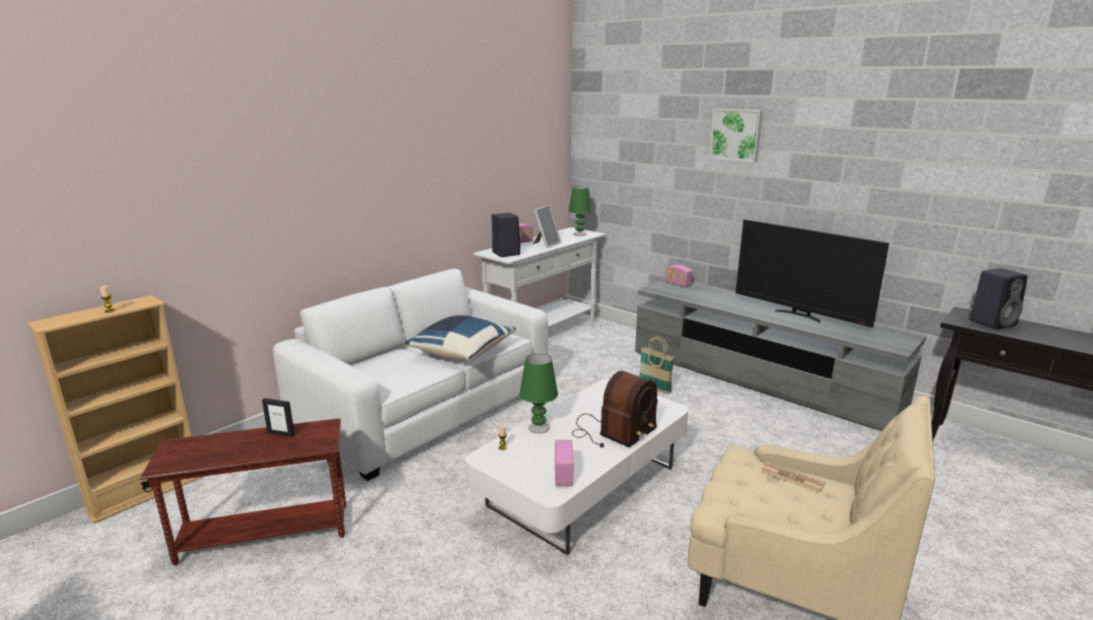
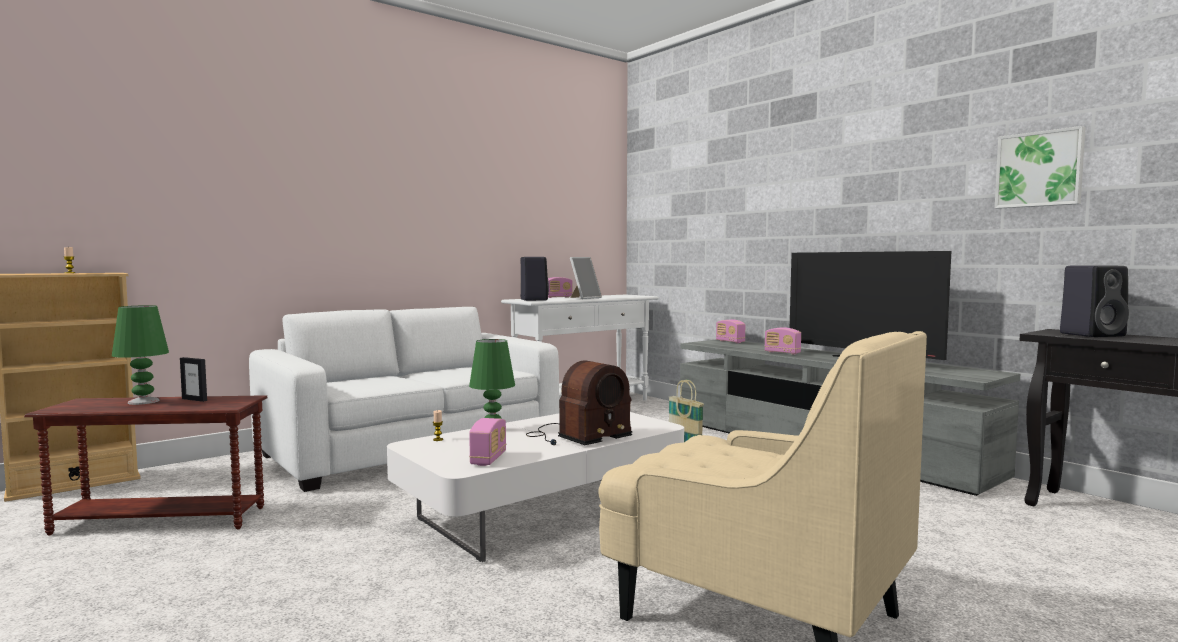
camera: 10 degrees right, 15 degrees down
blue pillow [405,315,516,362] -> none
green table lamp [569,186,592,236] -> green table lamp moved to [112,305,169,405]
picture [709,109,763,162] -> picture moved to [995,126,1085,209]
newspaper [761,461,826,493] -> none
none -> radio [764,327,801,354]

